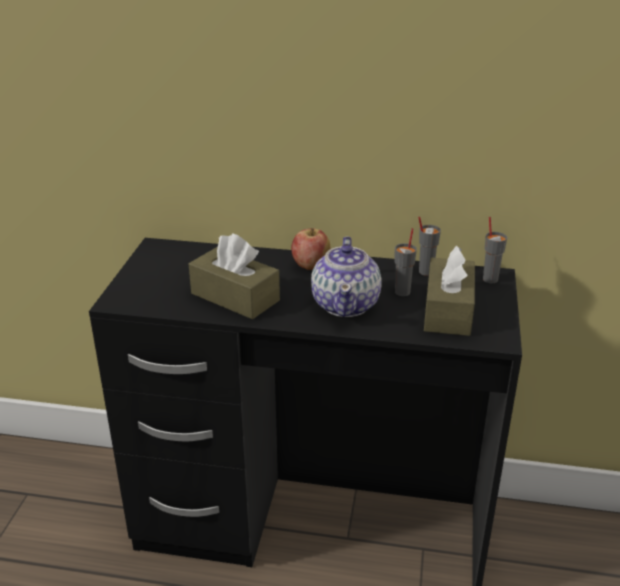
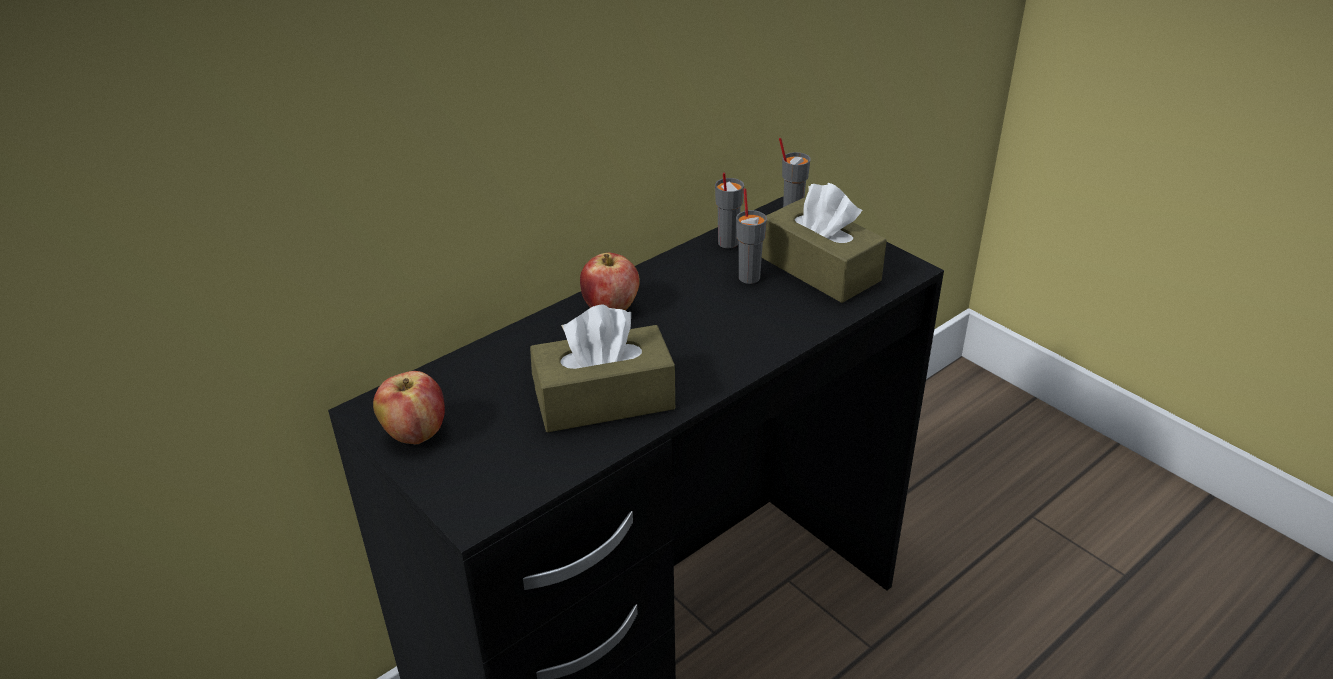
camera: 50 degrees left, 5 degrees up
teapot [311,236,382,317] -> none
none -> apple [373,371,445,444]

